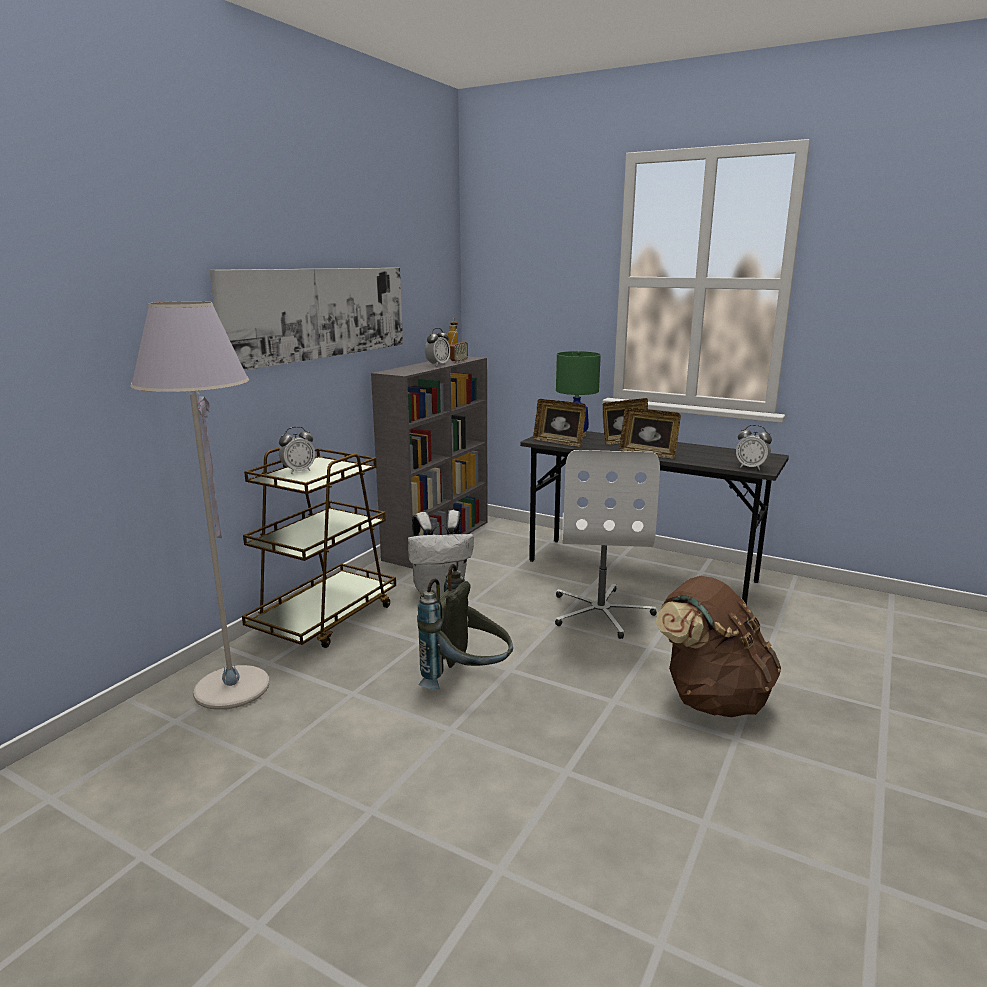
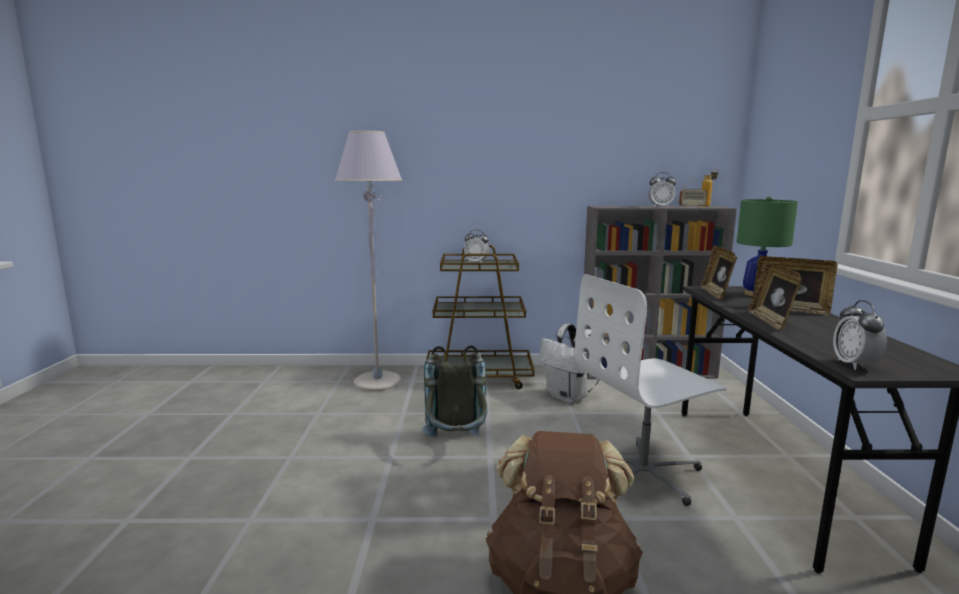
camera: 60 degrees right, 5 degrees down
picture [210,268,403,371] -> none

